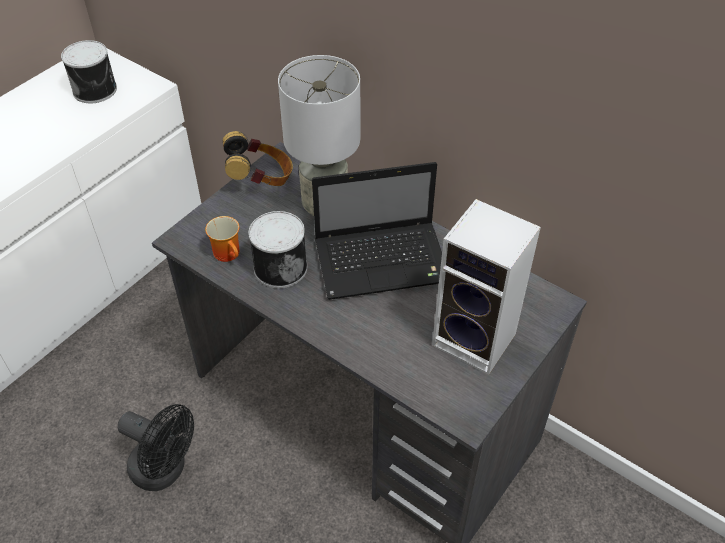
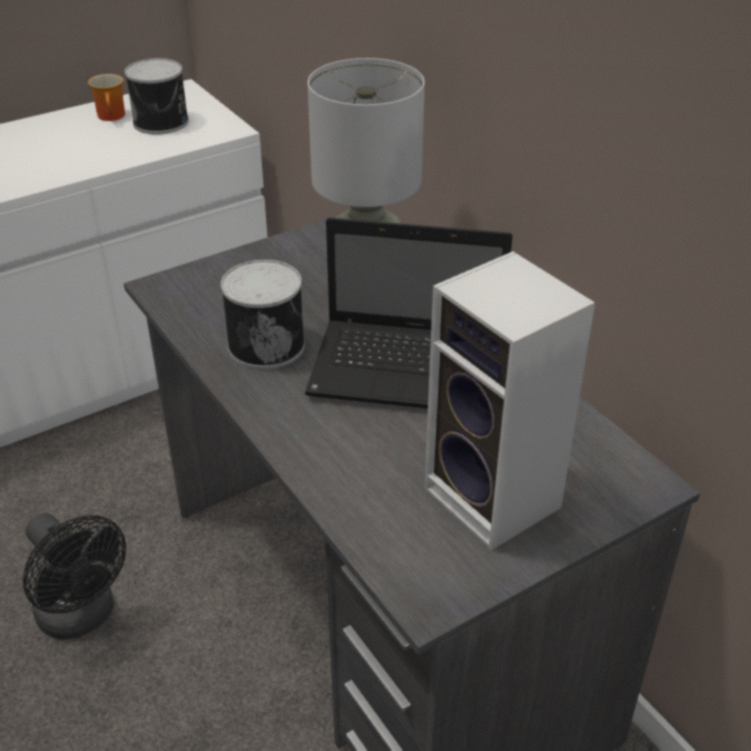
camera: 20 degrees right, 10 degrees down
mug [205,216,239,262] -> mug moved to [88,74,125,121]
headphones [223,131,293,186] -> none

